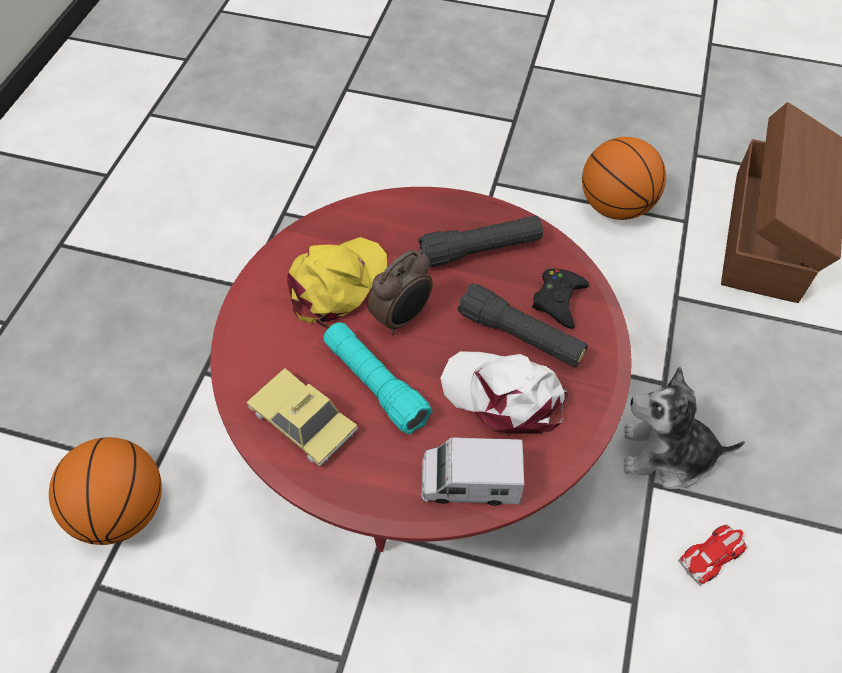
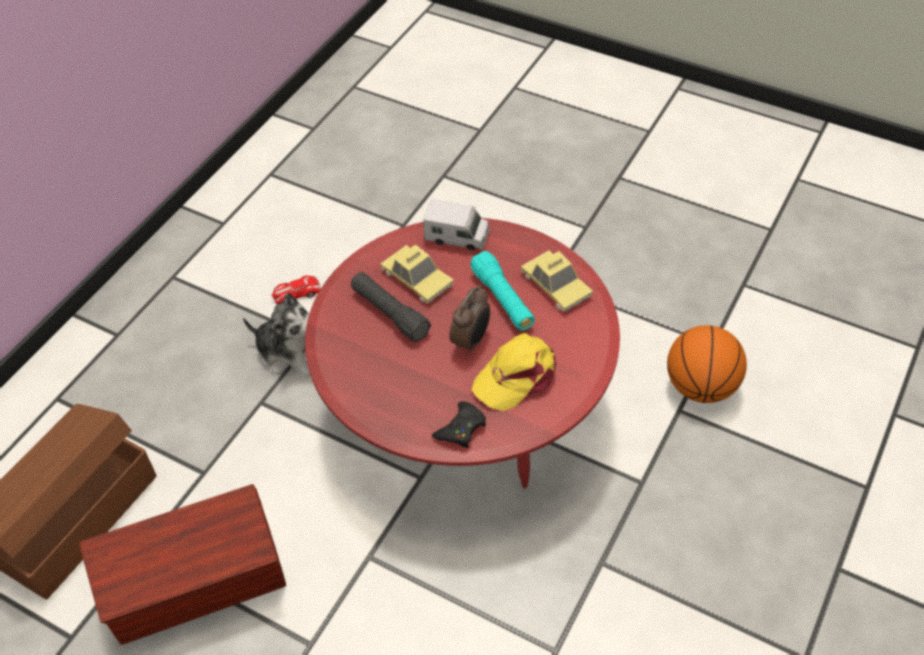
camera: 165 degrees left, 5 degrees down
alarm clock [367,249,433,335] -> alarm clock turned 150 degrees clockwise [449,285,490,355]
black flashlight [418,215,543,268] -> none
white cap [440,351,568,434] -> toy car [381,244,454,303]
black game controller [532,268,589,329] -> black game controller moved to [432,401,486,448]
basketball [582,137,666,220] -> brown storage box [79,484,286,645]

